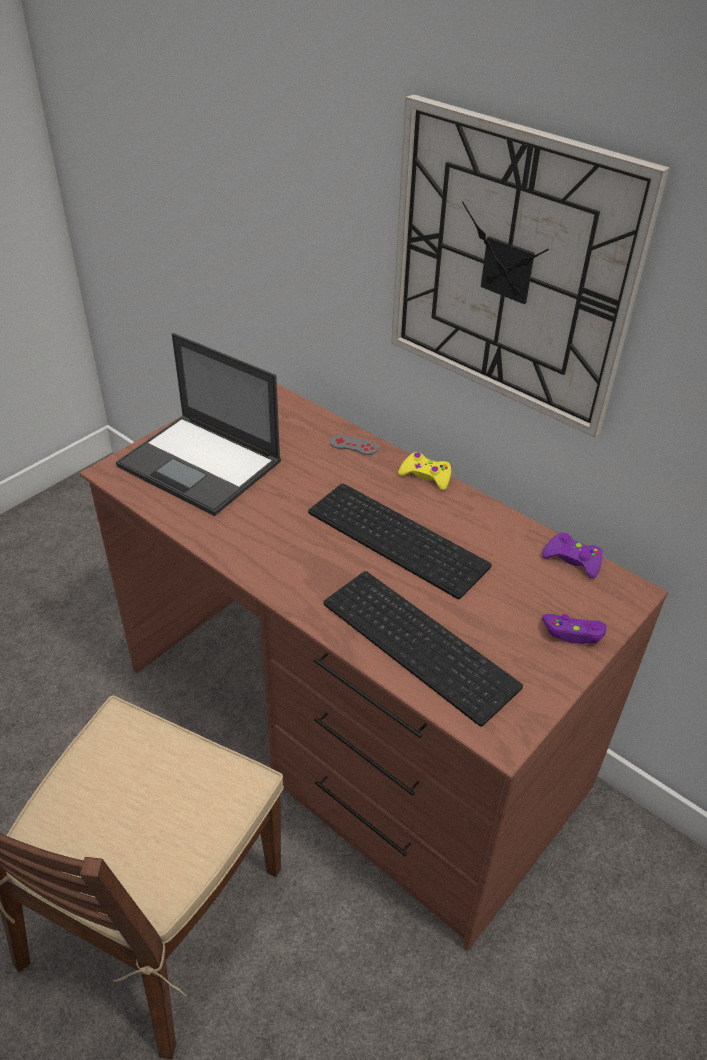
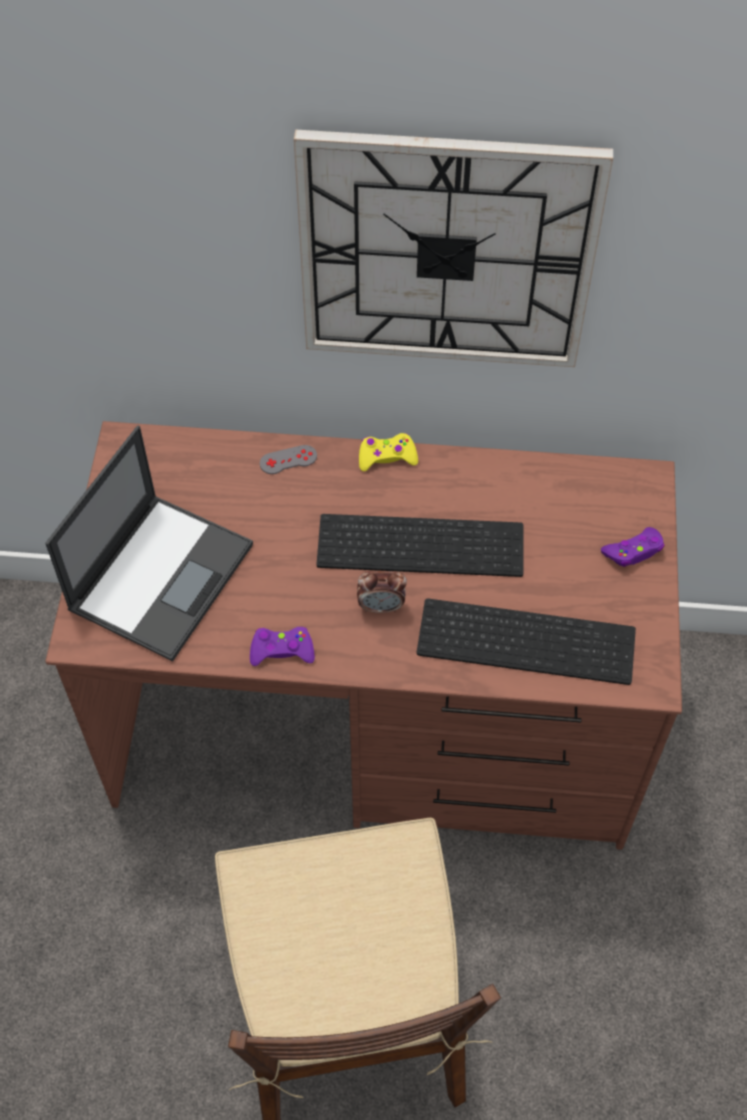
camera: 35 degrees left, 15 degrees up
laptop [116,333,281,516] -> laptop turned 60 degrees counterclockwise [45,426,253,661]
purple game controller [542,532,603,579] -> purple game controller moved to [250,627,315,666]
none -> alarm clock [357,571,407,613]

